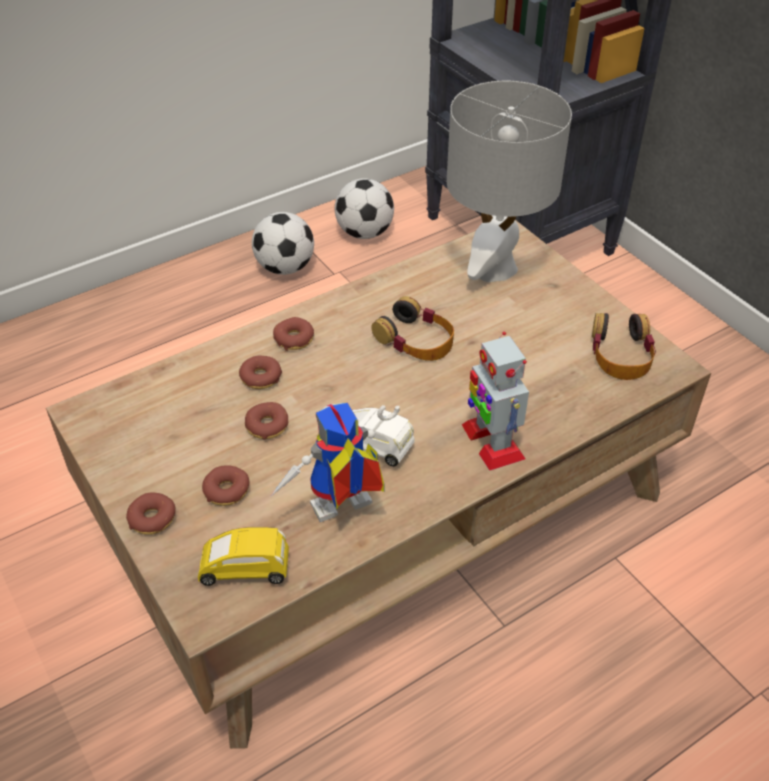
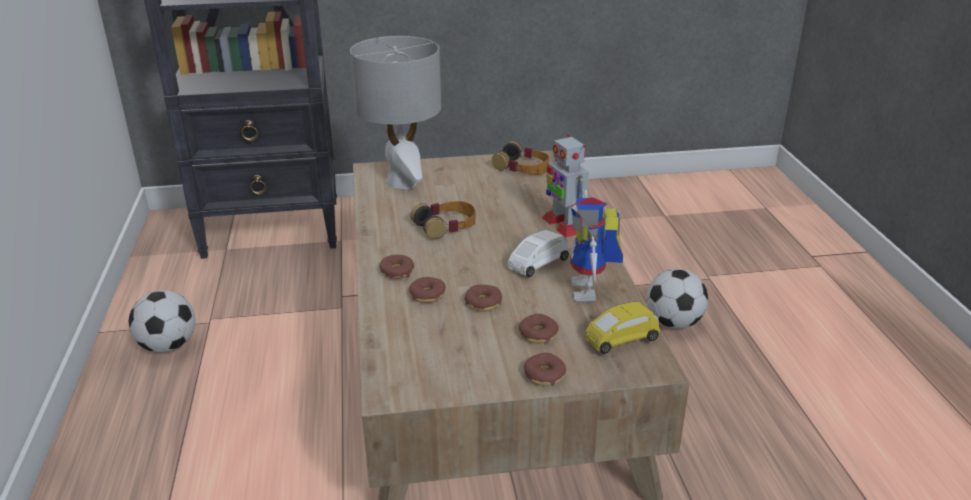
camera: 65 degrees left, 15 degrees down
yellow toy car [198,527,289,586] -> yellow toy car turned 45 degrees clockwise [584,301,660,354]
football [335,178,394,239] -> football moved to [646,269,708,329]
toy robot [462,332,529,471] -> toy robot turned 60 degrees clockwise [542,134,589,238]

